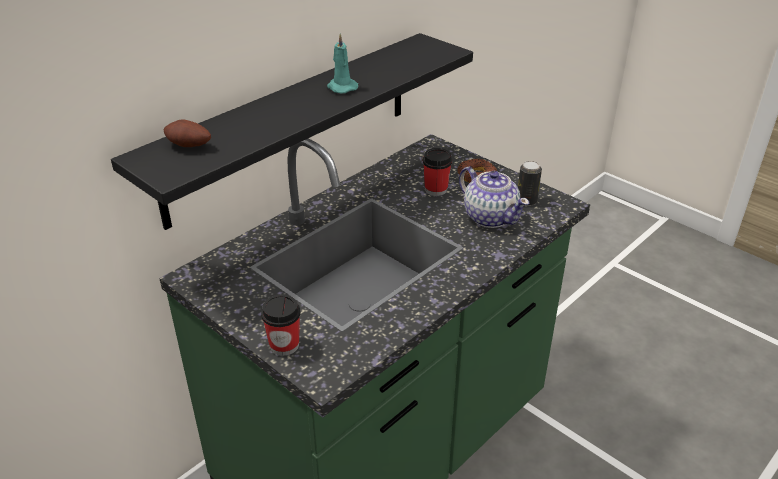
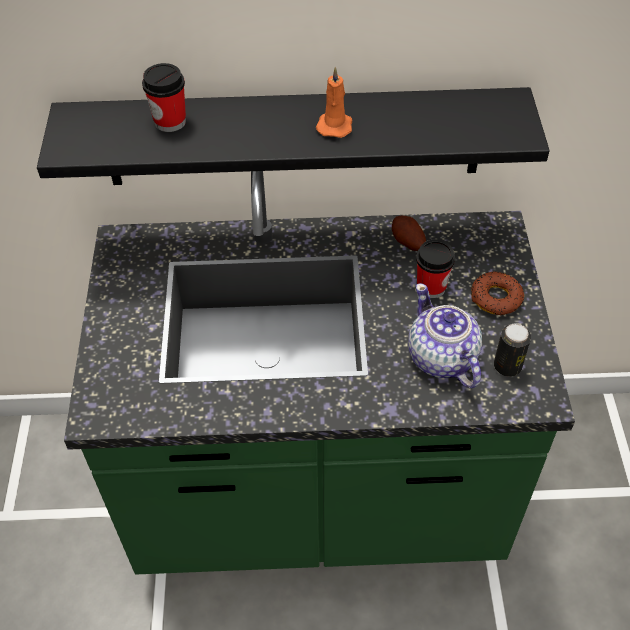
camera: 45 degrees right, 15 degrees up
potato [164,120,211,147] -> potato moved to [392,216,426,251]
cup [261,294,301,356] -> cup moved to [142,63,186,132]
turquoise candle [327,33,358,93] -> orange candle [316,66,352,138]
teapot [459,167,529,228] -> teapot turned 150 degrees clockwise [408,283,482,388]

